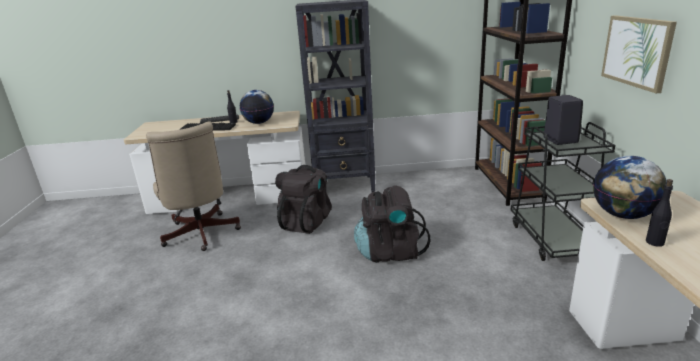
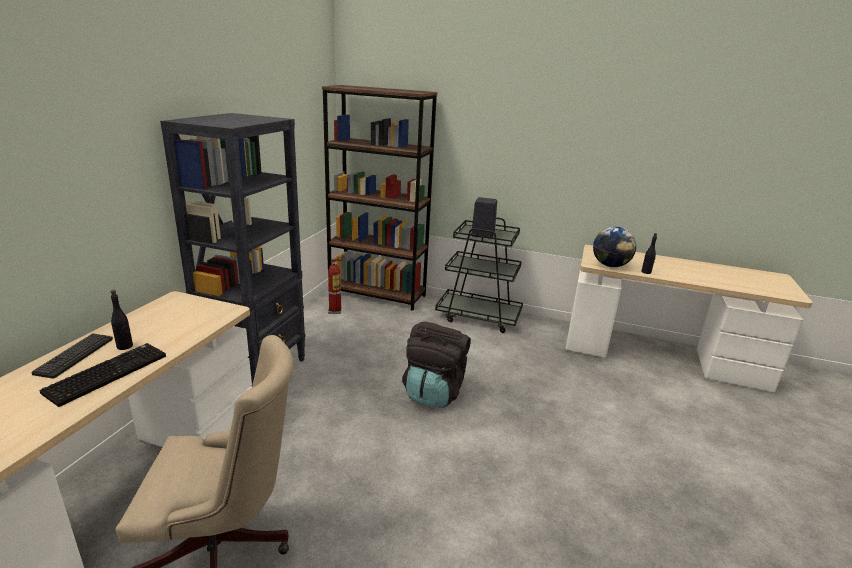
camera: 70 degrees left, 0 degrees up
globe [240,90,274,124] -> none
black backpack [275,165,332,234] -> none
picture [601,15,677,93] -> none
none -> fire extinguisher [328,258,342,314]

